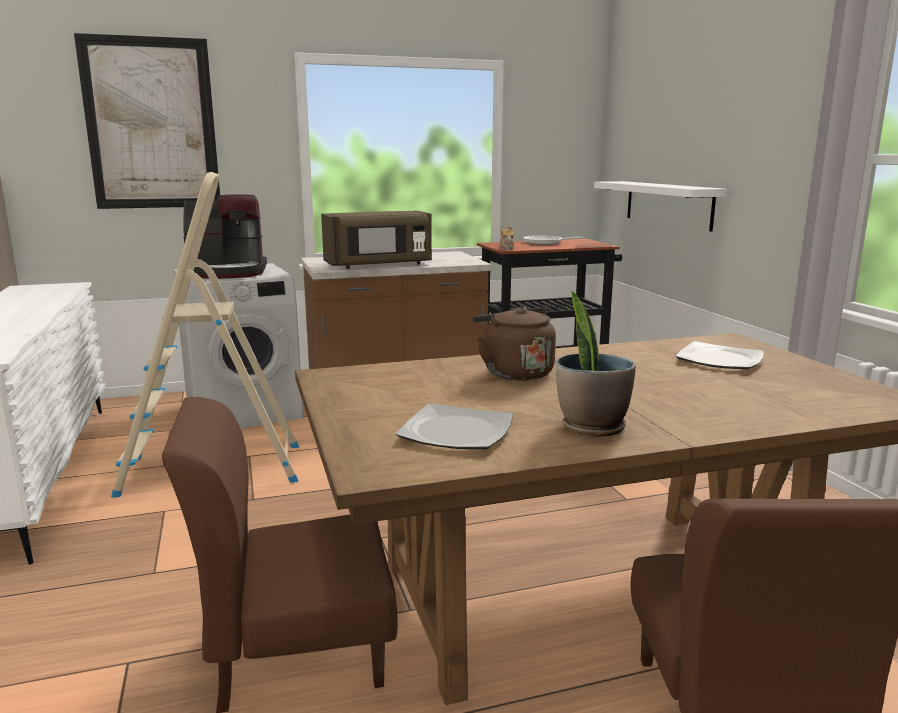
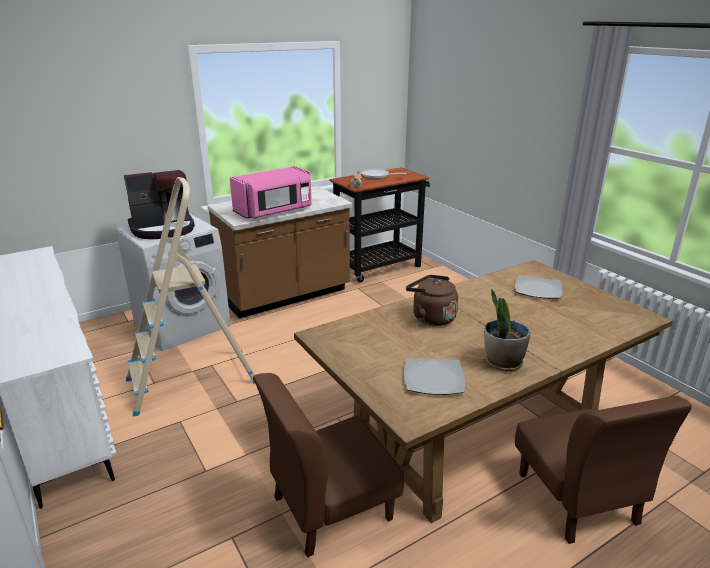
camera: 15 degrees left, 10 degrees up
picture [74,33,220,209] -> none
brown microwave [321,211,432,269] -> pink microwave [230,166,312,219]
white shelf [594,181,727,232] -> none

